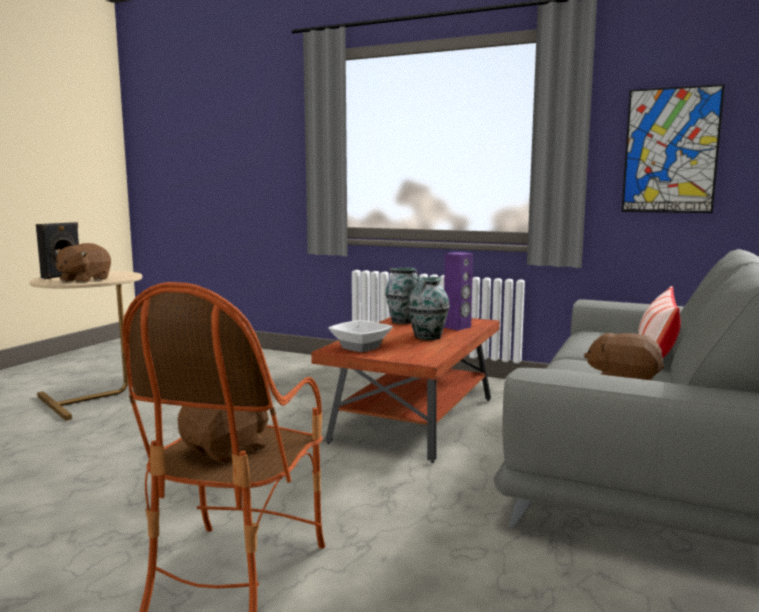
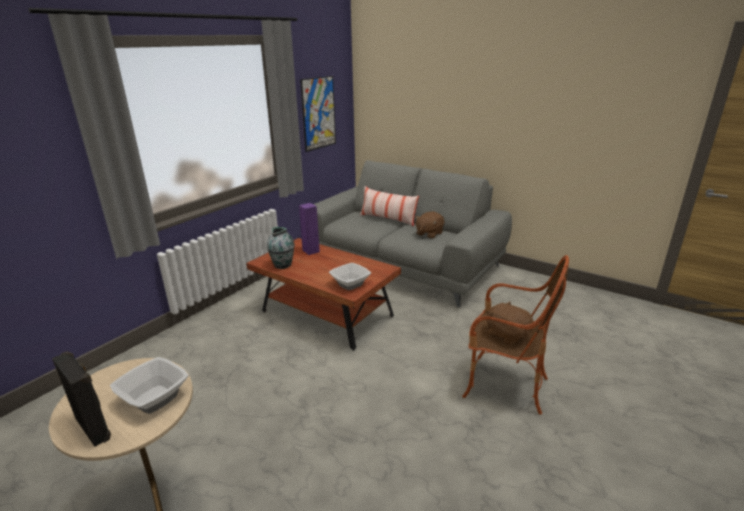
camera: 80 degrees left, 15 degrees up
brown plush toy [55,243,111,283] -> bowl [110,357,189,414]
vase [407,277,450,340] -> none

